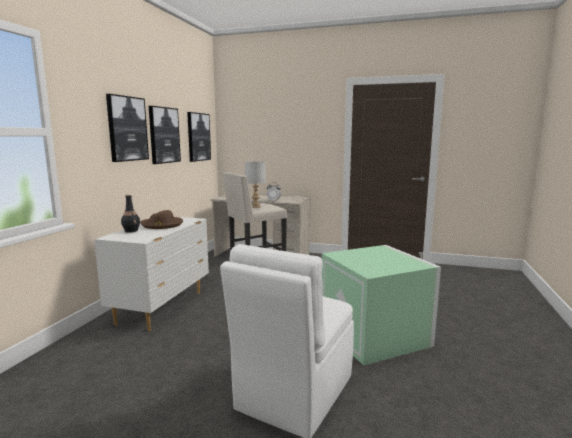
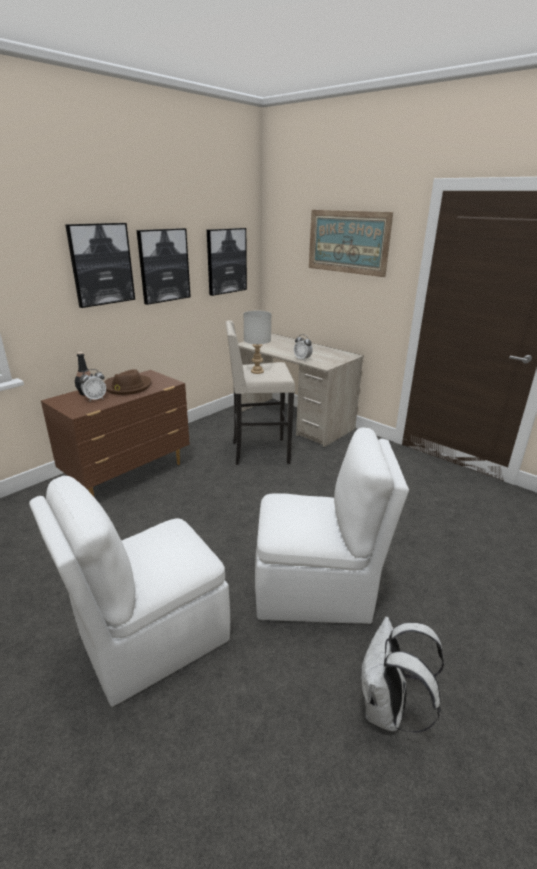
camera: 25 degrees right, 15 degrees up
white dresser [94,217,209,331] -> brown dresser [41,370,190,498]
green storage box [322,245,441,366] -> white chair [255,427,409,624]
none -> alarm clock [80,369,106,402]
none -> picture [309,210,393,277]
none -> white backpack [361,617,444,732]

